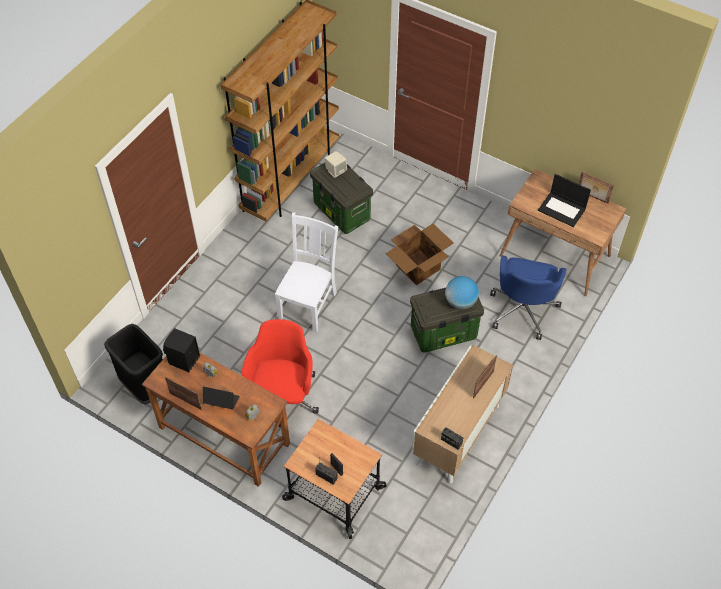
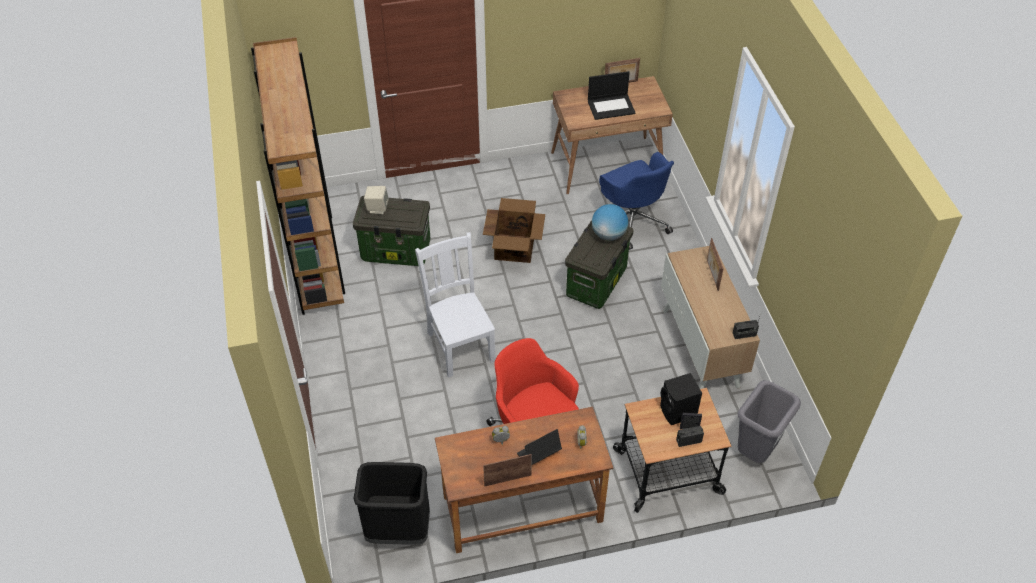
camera: 45 degrees left, 5 degrees down
black speaker [163,328,200,372] -> black speaker moved to [660,373,702,425]
none -> grey trash can [737,380,801,463]

